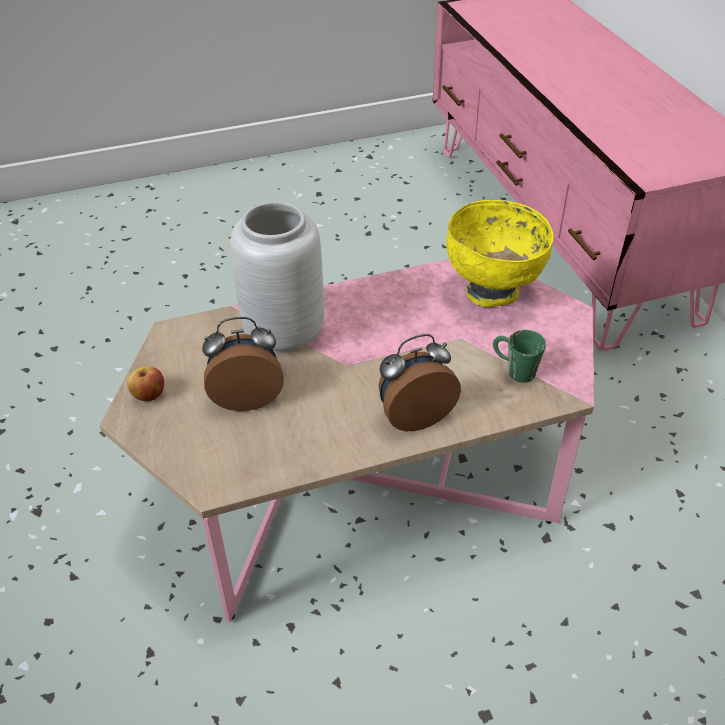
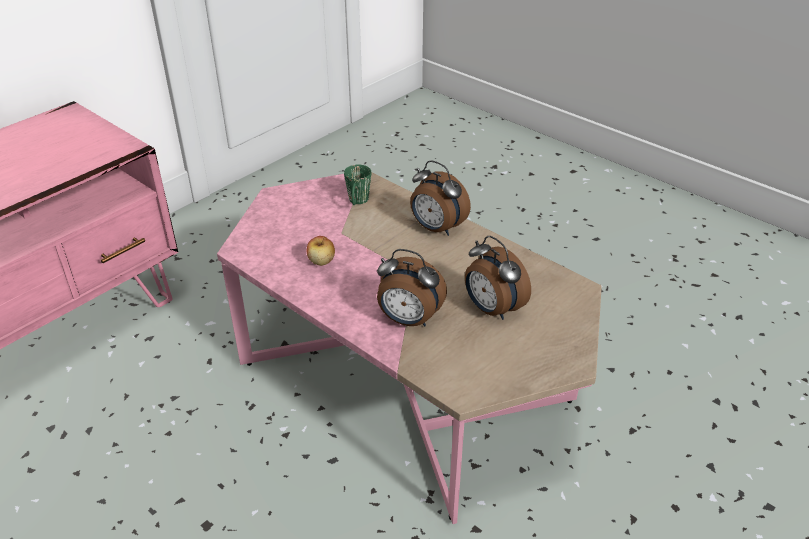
camera: 120 degrees left, 5 degrees down
apple [127,366,164,401] -> apple moved to [307,236,335,266]
grey vase [230,201,324,353] -> alarm clock [377,249,447,326]
yellow bowl [446,200,554,307] -> none

